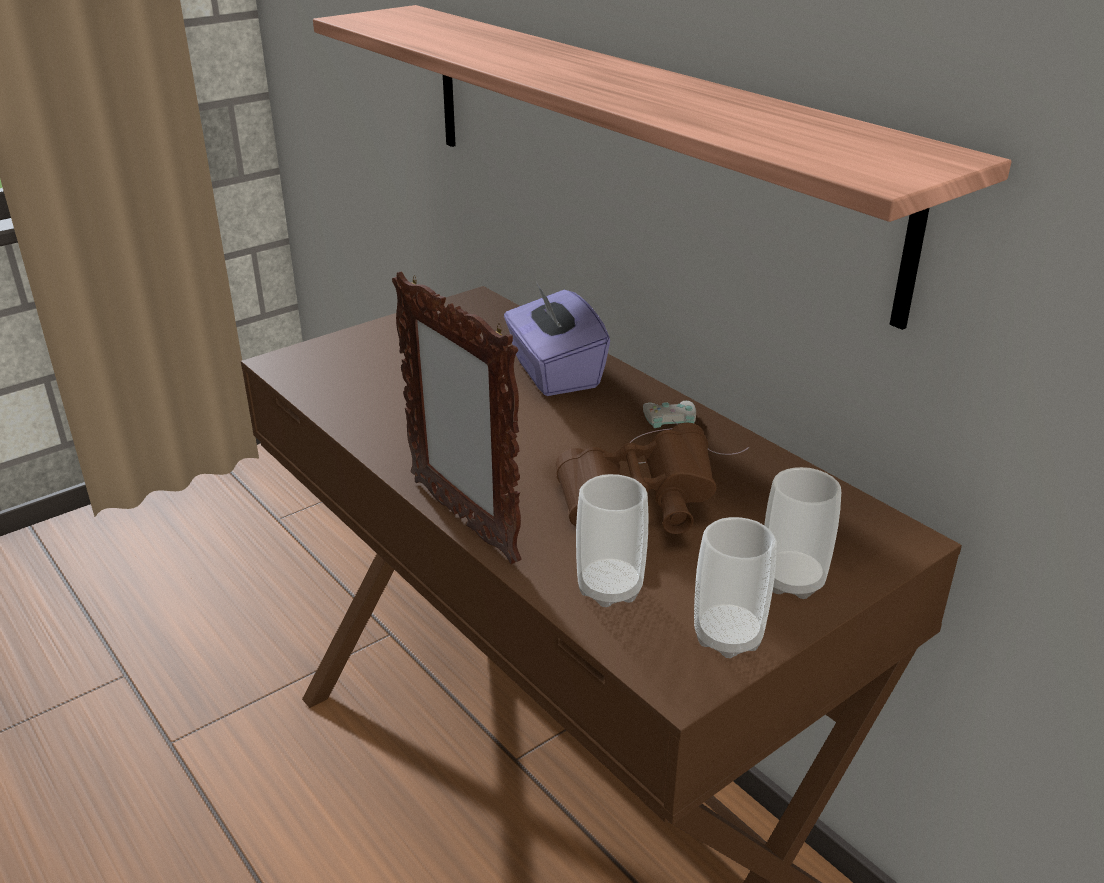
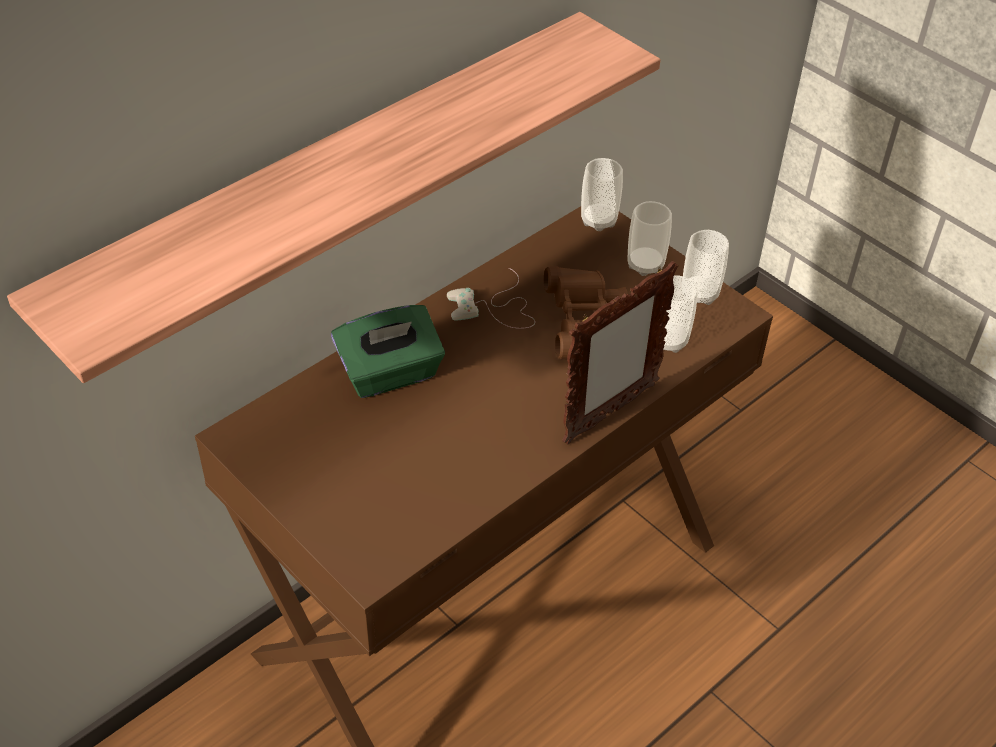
camera: 95 degrees left, 15 degrees up
purple tissue box [504,281,610,396] -> green tissue box [331,305,445,398]
none -> cup [581,158,623,231]

